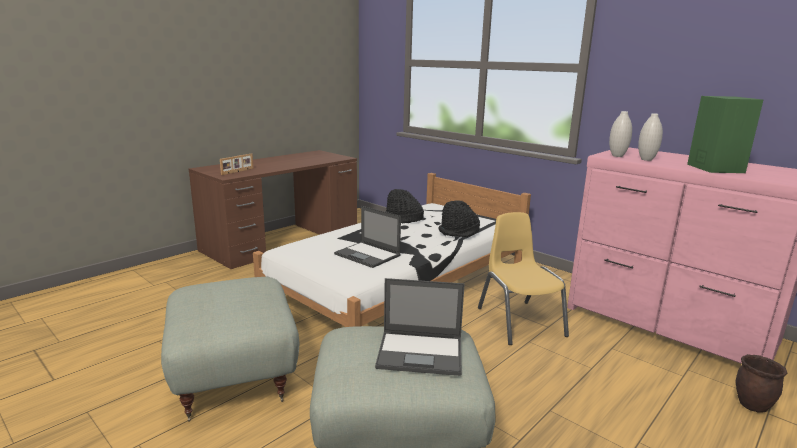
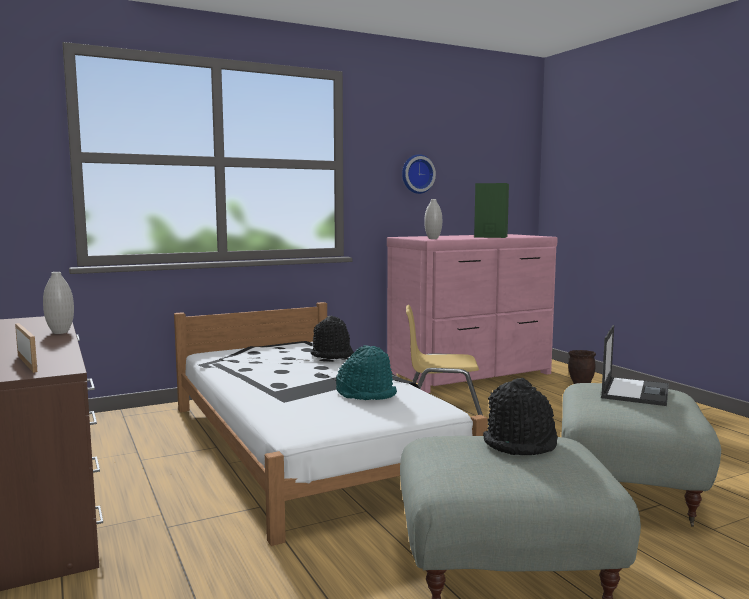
camera: 70 degrees left, 10 degrees down
laptop [334,206,401,268] -> turquoise hat [336,345,397,400]
black hat [385,189,424,223] -> black hat moved to [483,378,558,455]
white vase [638,113,663,161] -> white vase moved to [43,272,74,334]
none -> wall clock [402,154,436,194]

